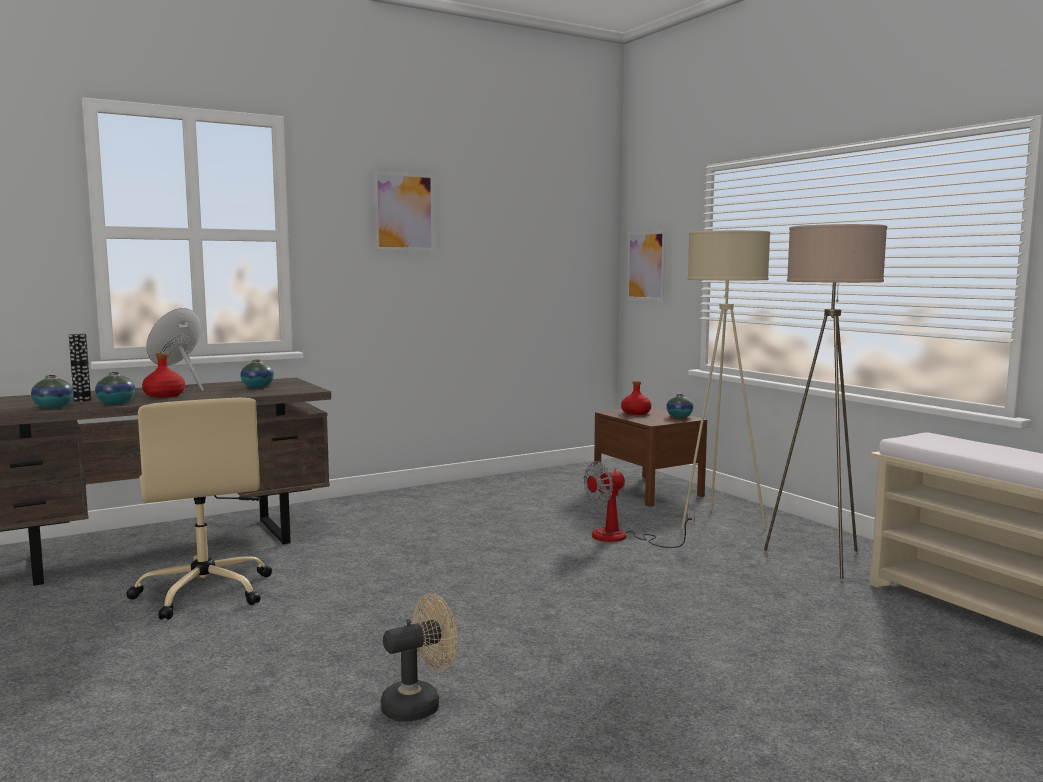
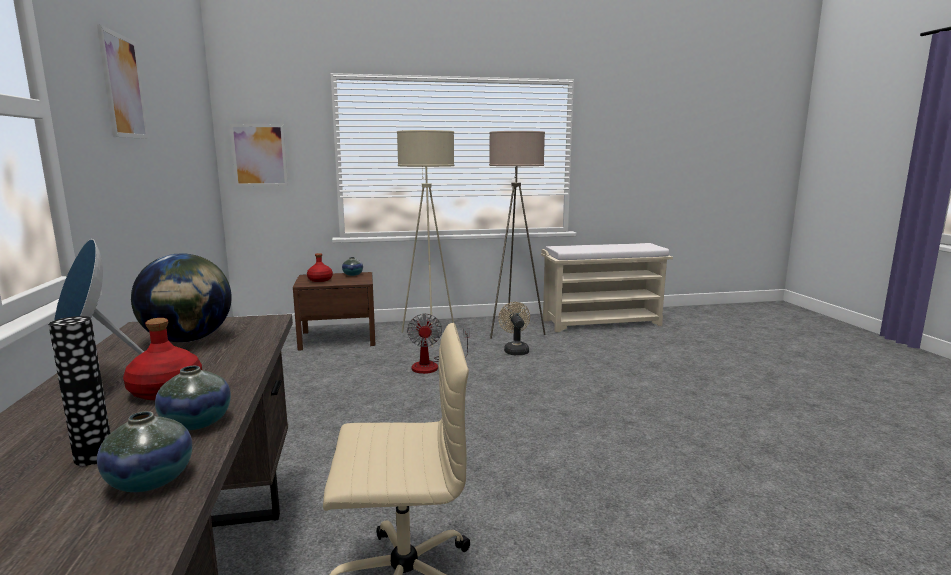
camera: 70 degrees left, 5 degrees up
vase [240,360,274,388] -> globe [131,253,232,342]
beige fan [381,593,458,722] -> beige fan moved to [498,302,530,355]

